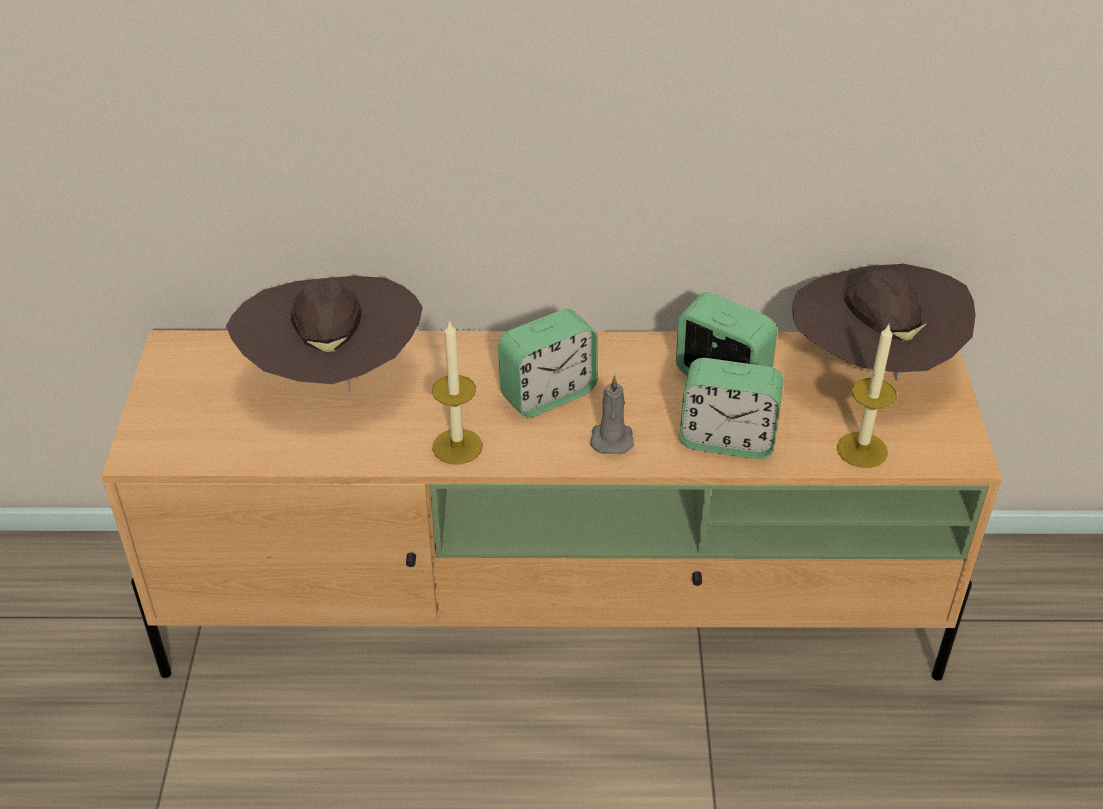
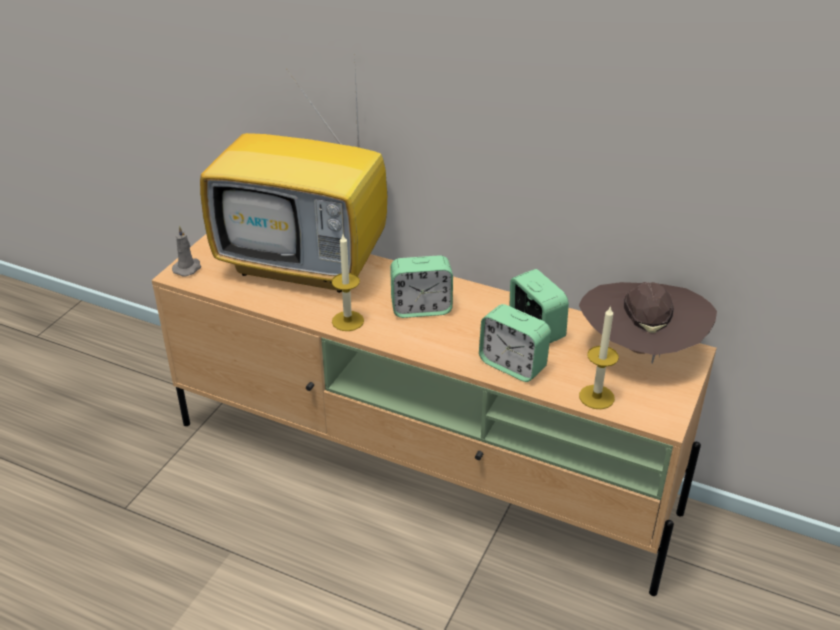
camera: 25 degrees right, 5 degrees down
brown hat [226,276,423,393] -> television [200,71,387,293]
grey candle [590,375,634,454] -> grey candle moved to [172,225,201,277]

